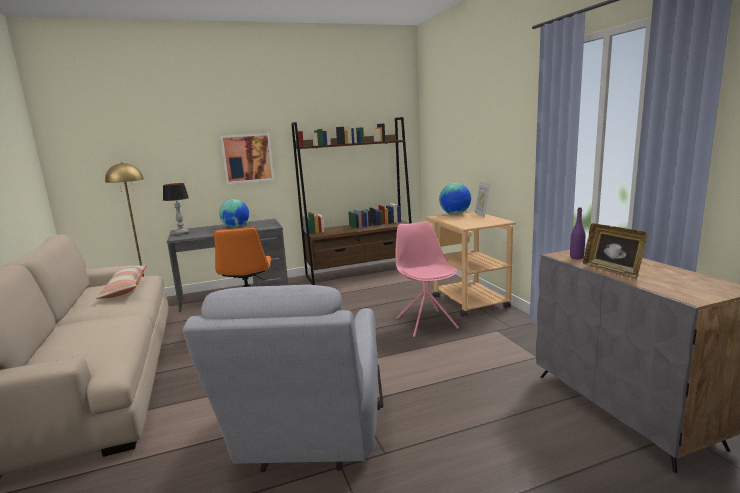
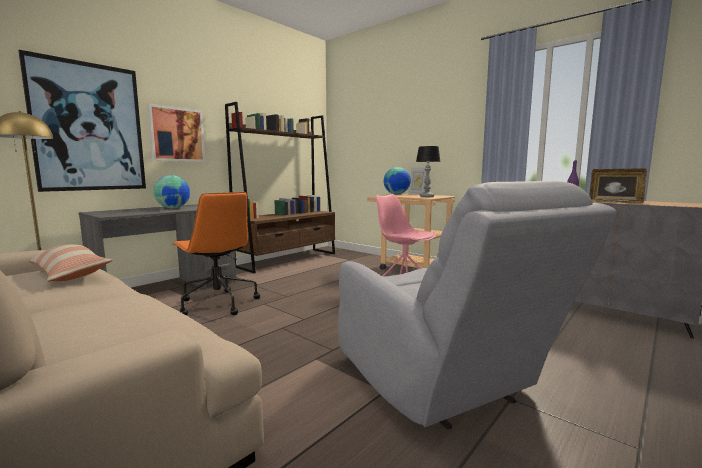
camera: 30 degrees left, 5 degrees down
table lamp [163,183,189,235] -> table lamp moved to [416,146,441,197]
none -> picture [18,50,146,192]

